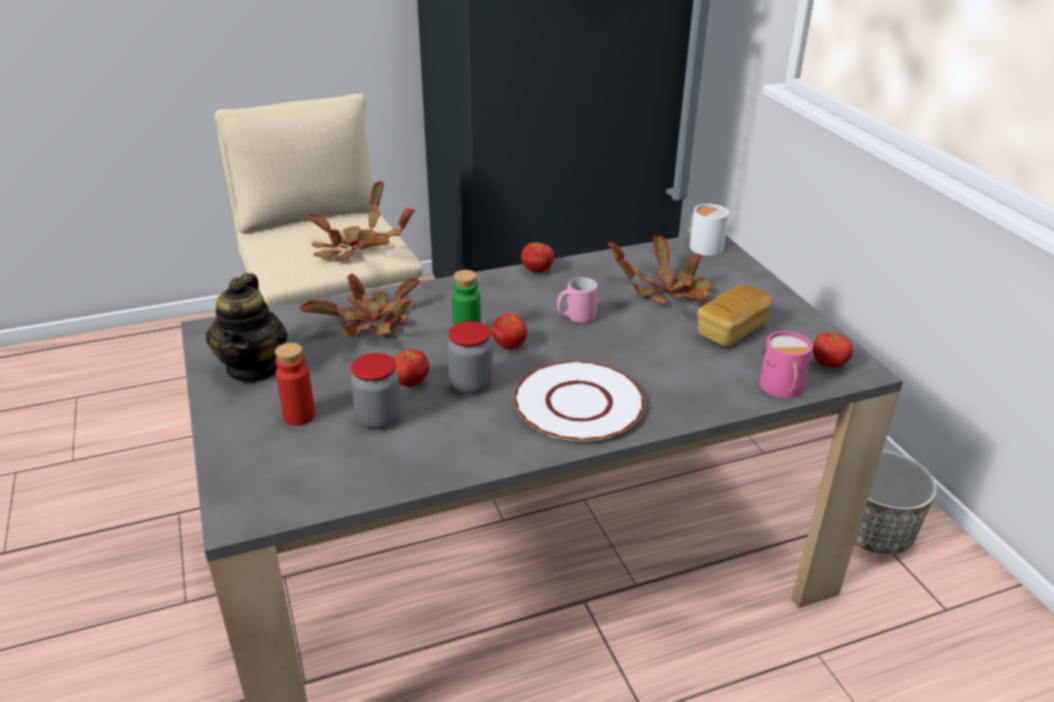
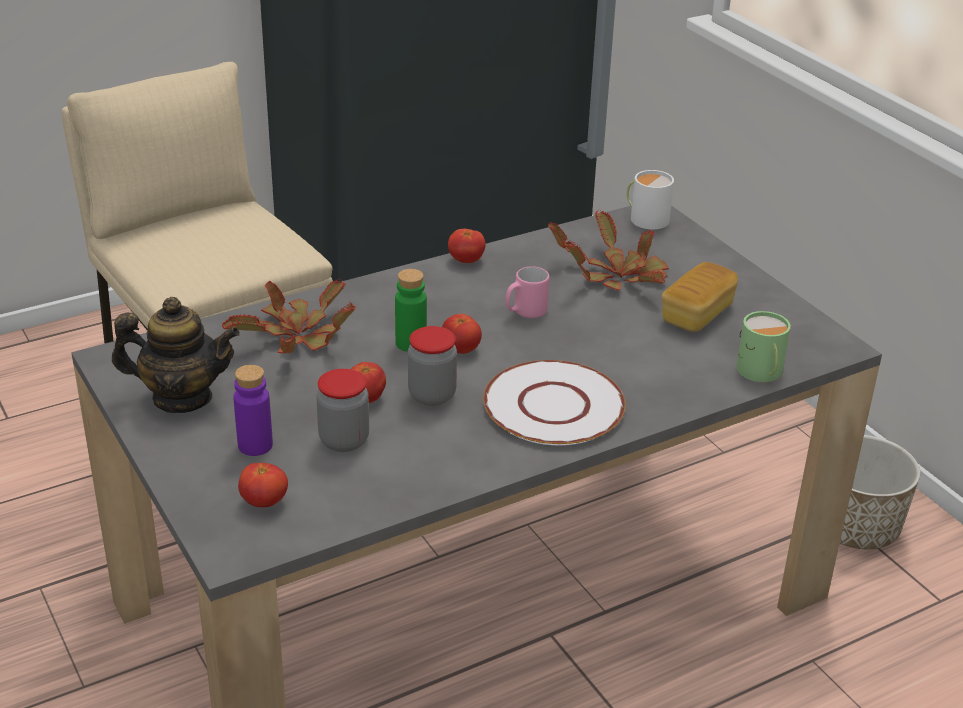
camera: 10 degrees left, 0 degrees up
teapot [206,273,288,383] -> teapot turned 75 degrees counterclockwise [112,297,240,413]
red bottle [275,343,315,426] -> purple bottle [233,365,273,456]
potted plant [305,181,415,262] -> none
pink mug [759,331,813,398] -> green mug [737,311,791,382]
tomato [813,333,853,367] -> tomato moved to [238,463,288,507]

